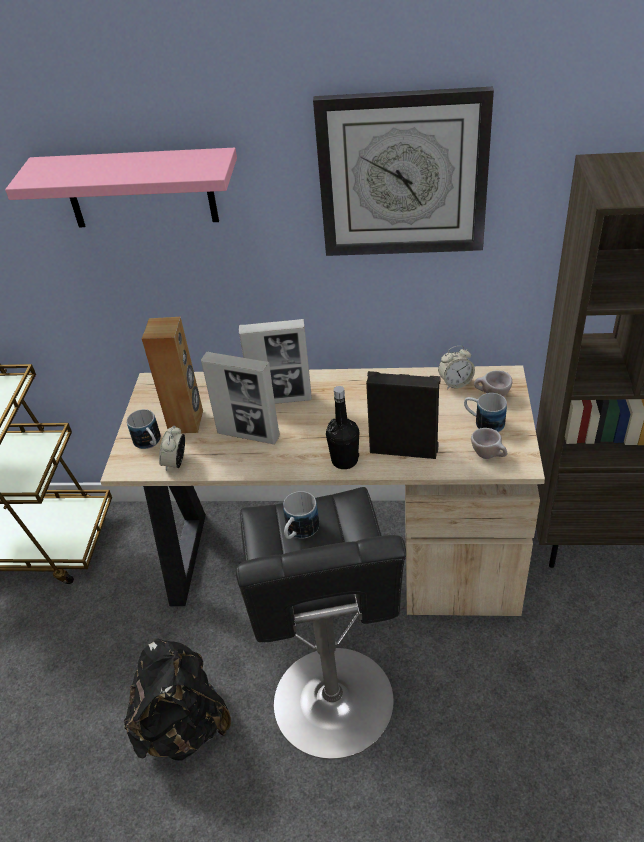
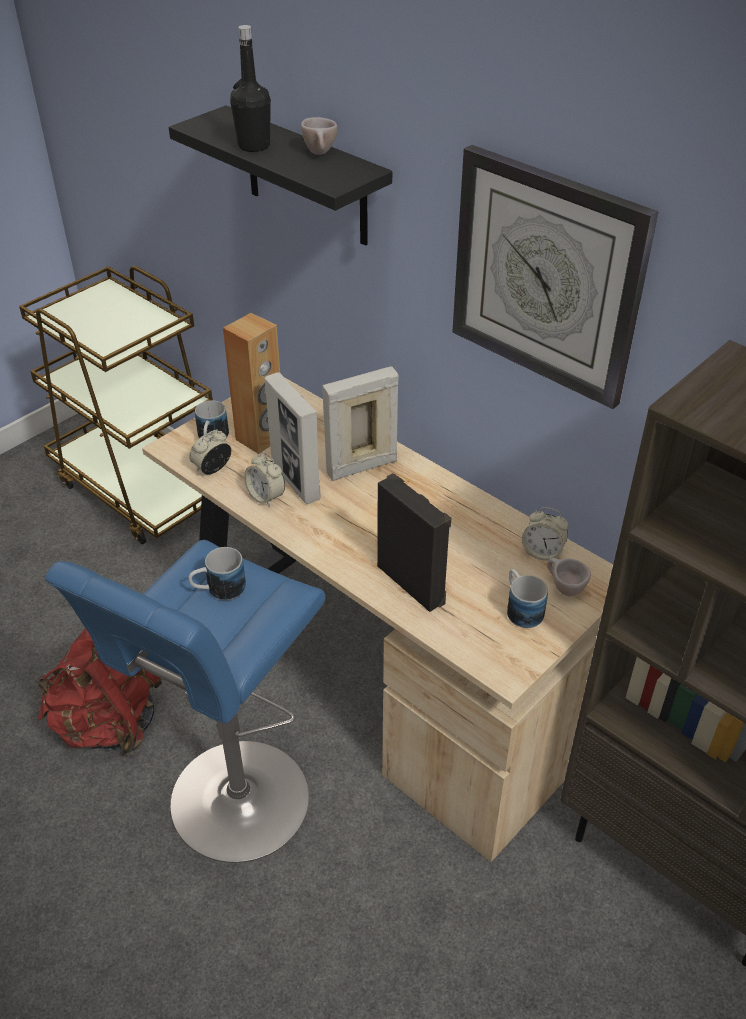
camera: 35 degrees right, 0 degrees up
pink shelf [5,148,237,228] -> black shelf [169,105,392,246]
black backpack [124,638,231,761] -> red backpack [35,628,162,756]
black stool [236,487,406,759] -> blue stool [45,540,326,863]
picture frame [239,319,312,404] -> picture frame turned 120 degrees clockwise [322,366,399,481]
black bottle [326,386,359,469] -> black bottle moved to [230,25,271,152]
beige cup [471,428,507,459] -> beige cup moved to [301,117,337,155]
none -> alarm clock [244,452,285,507]

